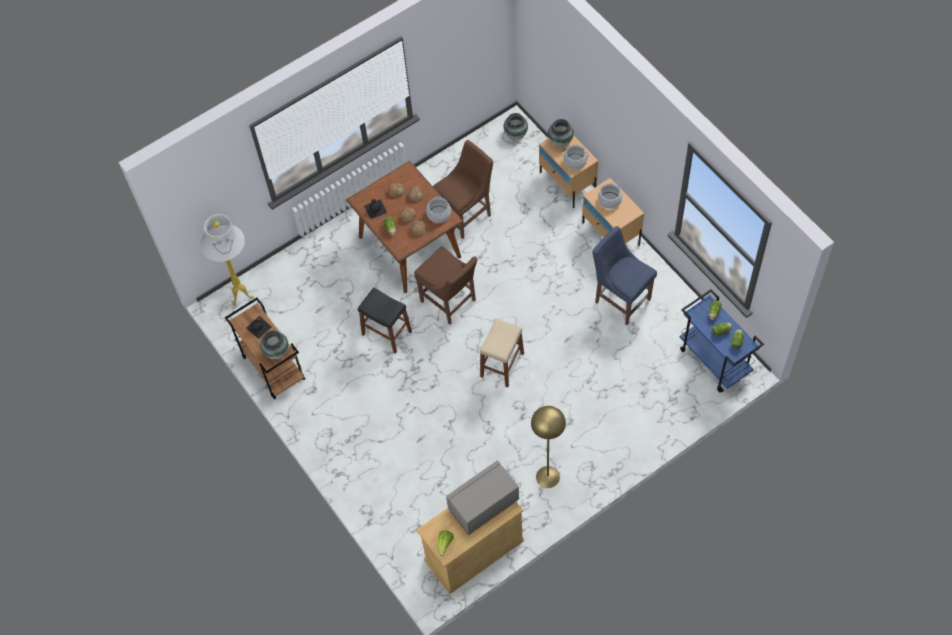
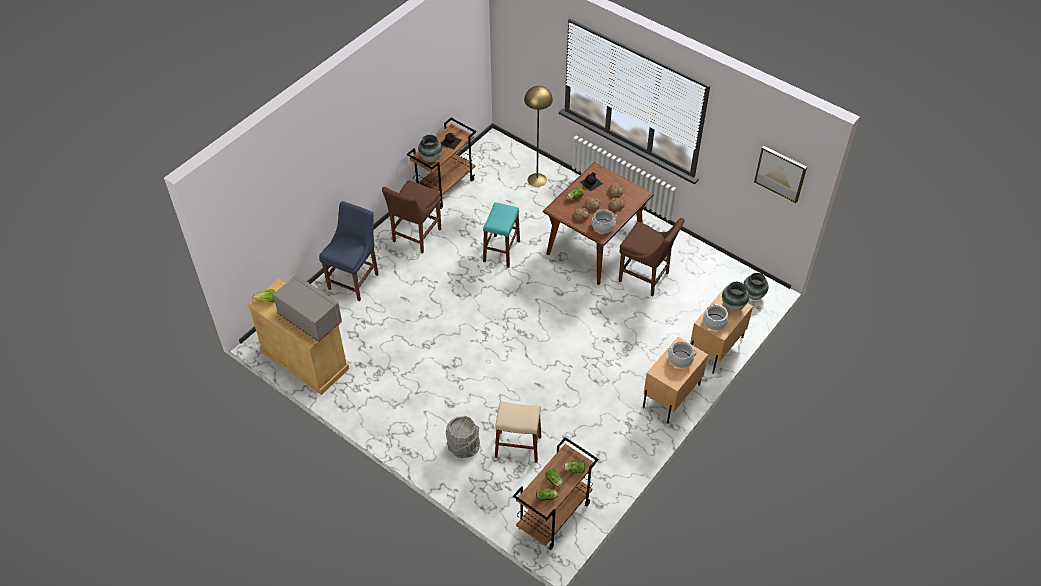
camera: 70 degrees right, 10 degrees down
white floor lamp [200,214,254,305] -> none
black stool [358,288,412,354] -> turquoise stool [483,202,520,268]
brown chair [414,246,478,325] -> brown chair moved to [382,181,441,254]
beige stool [480,319,524,387] -> beige stool moved to [495,401,541,463]
yellow floor lamp [531,406,566,488] -> yellow floor lamp moved to [524,86,553,187]
blue chair [592,226,657,325] -> blue chair moved to [319,201,379,301]
blue cart [680,289,764,393] -> brown cart [513,437,599,550]
none -> grey bucket [445,416,480,458]
none -> picture [754,146,807,203]

